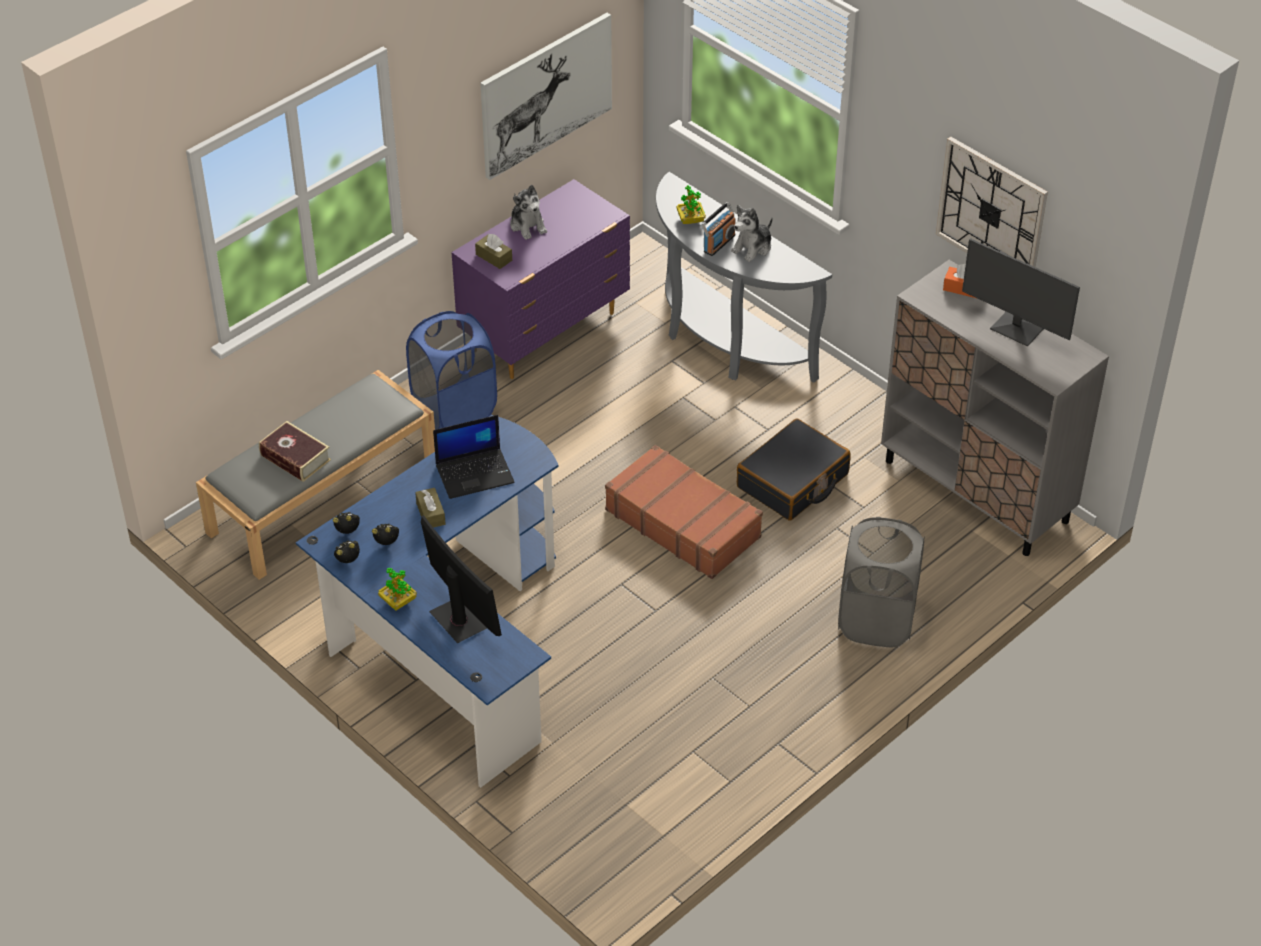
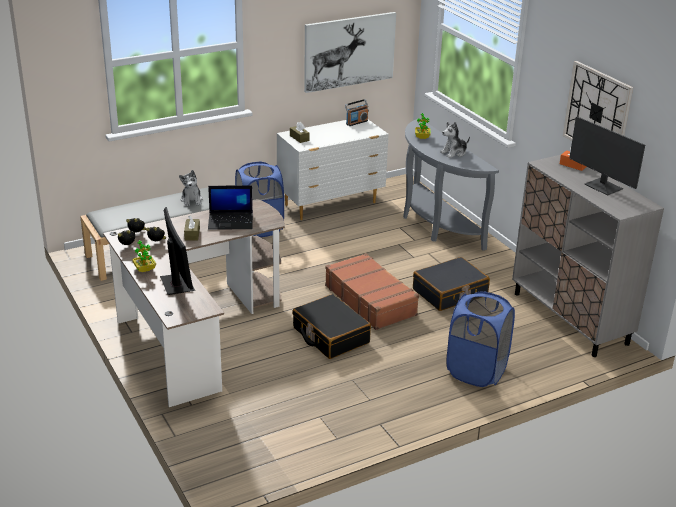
camera: 15 degrees right, 15 degrees down
book [259,421,331,482] -> none
blue desk [296,415,558,788] -> brown desk [103,199,285,407]
purple dresser [451,179,630,379] -> white dresser [277,120,389,220]
plush toy [510,185,547,240] -> plush toy moved to [179,170,203,207]
radio [701,202,736,256] -> radio moved to [345,99,369,126]
grey laundry basket [838,517,925,647] -> blue laundry basket [447,291,515,387]
none -> black suitcase [293,294,371,359]

